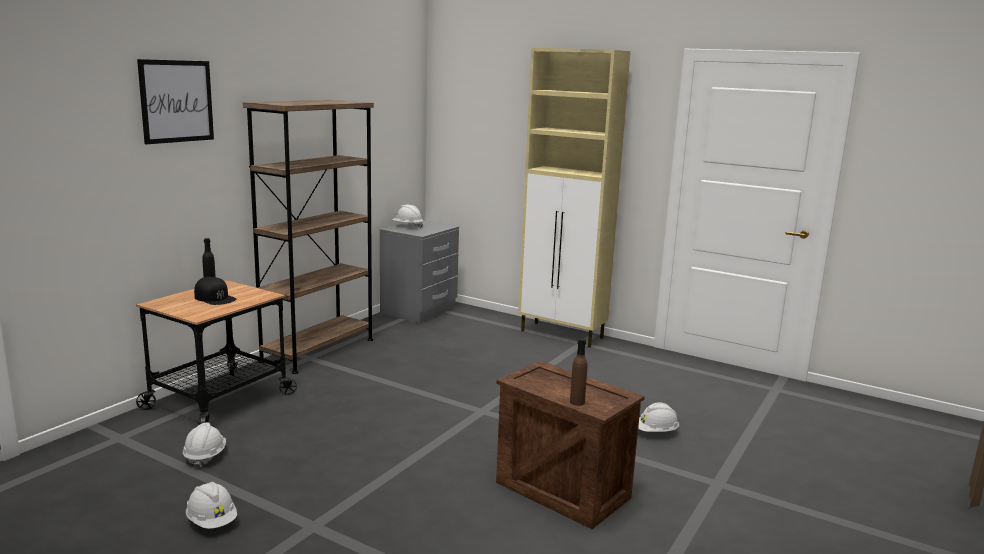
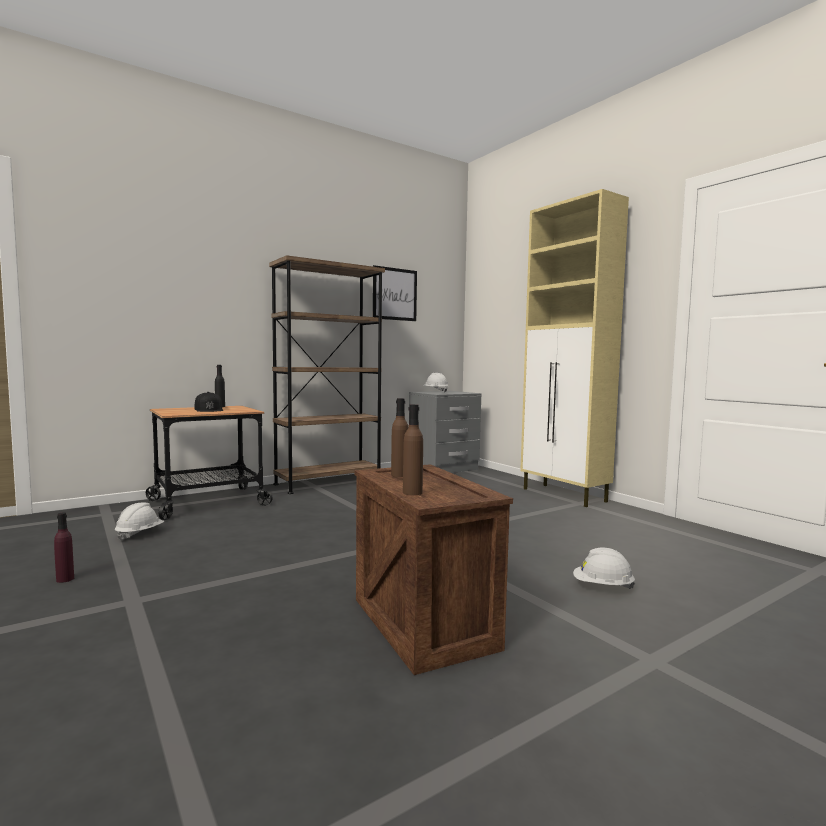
camera: 25 degrees right, 10 degrees down
picture [137,59,214,144] -> picture moved to [373,265,417,321]
white hard hat [186,482,237,529] -> purple bottle [54,512,74,583]
none -> brown bottle [391,398,408,477]

